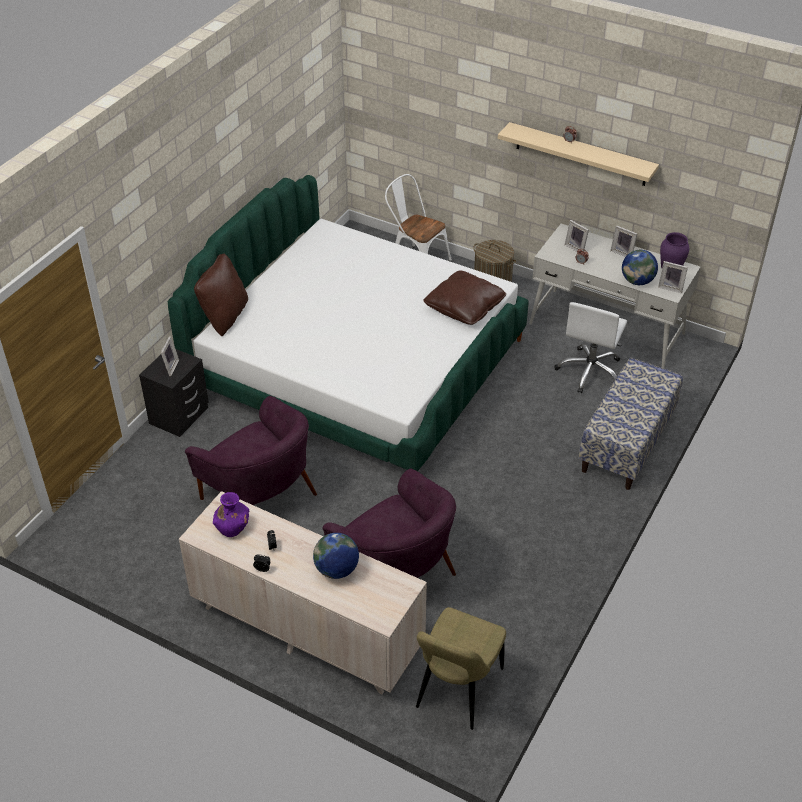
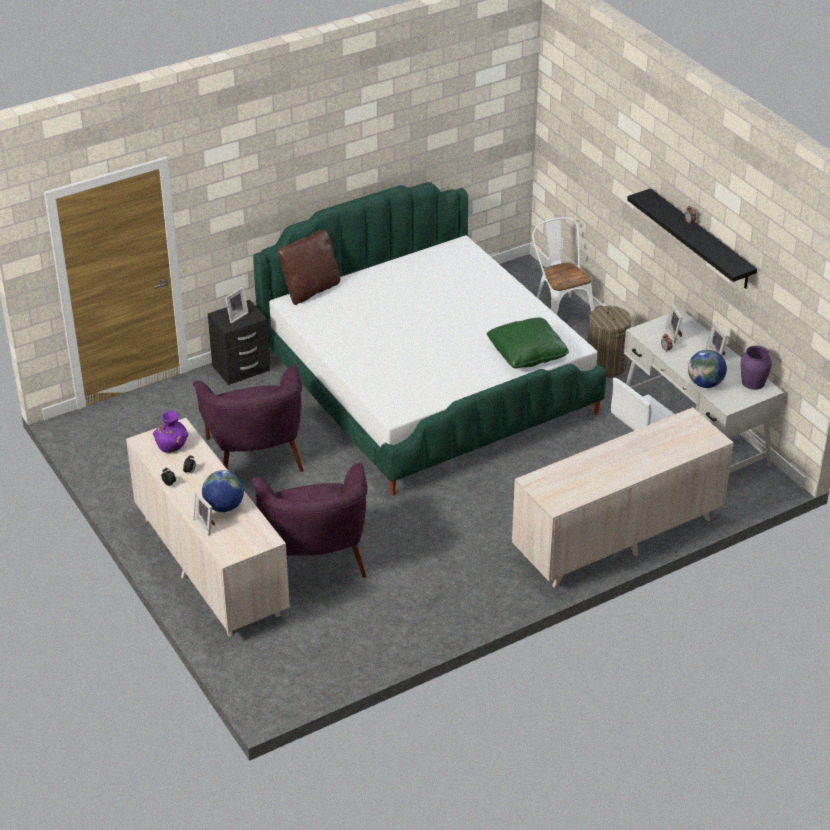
camera: 30 degrees right, 5 degrees down
beige chair [416,607,506,730] -> none
brown pillow [423,270,506,325] -> green pillow [487,318,569,368]
beige shelf [498,122,659,186] -> black shelf [627,188,757,289]
bench [579,358,683,490] -> beige dresser [512,407,734,588]
picture frame [658,261,688,294] -> picture frame moved to [193,492,215,536]

